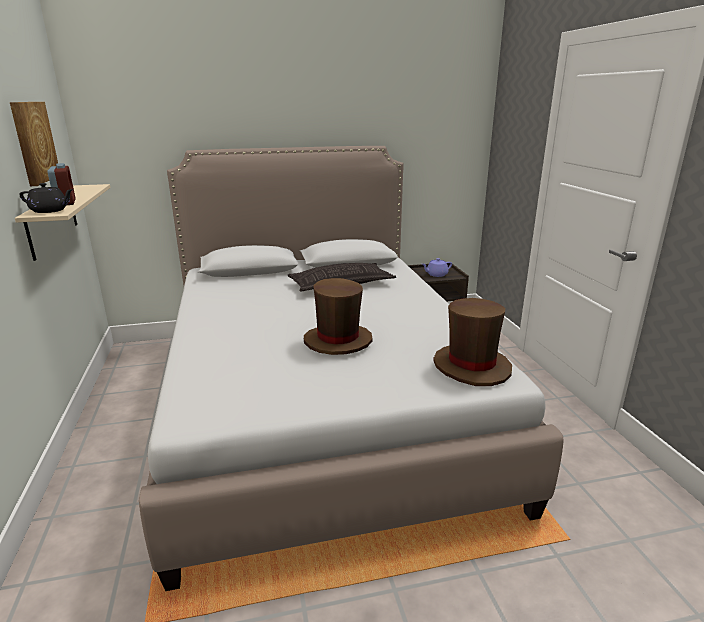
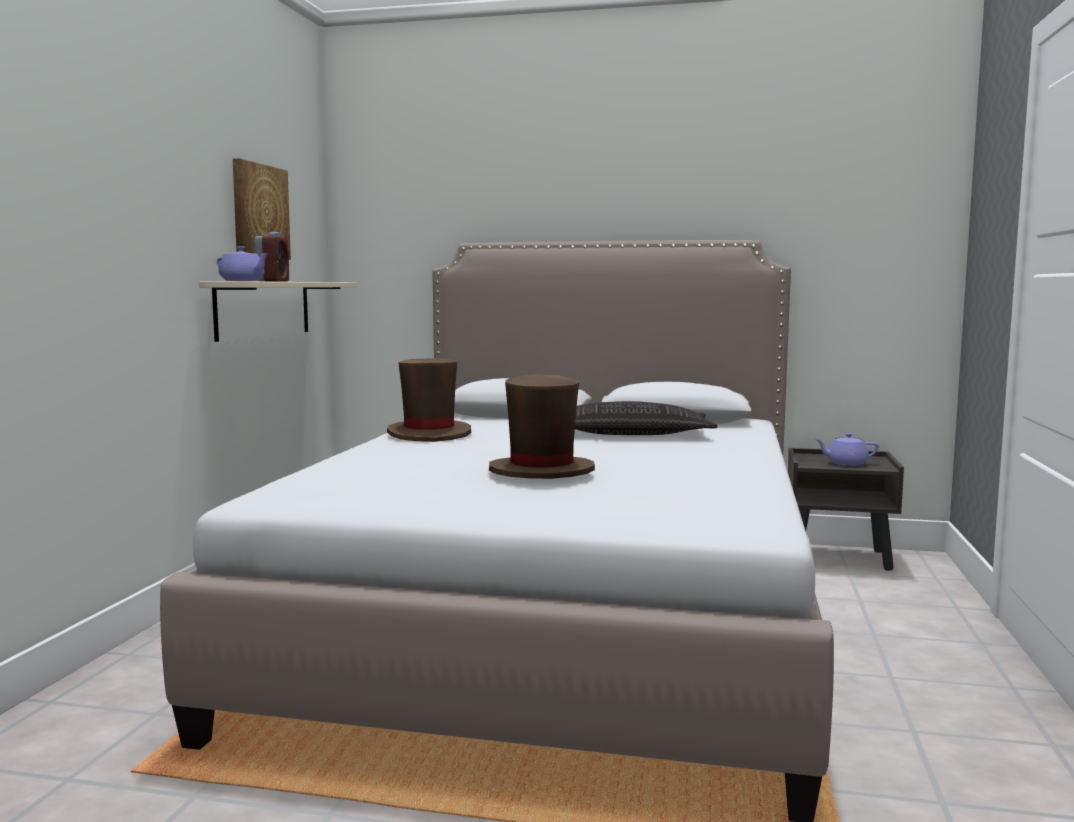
camera: 25 degrees right, 15 degrees down
black teapot [19,183,74,213] -> purple teapot [217,246,269,281]
brown hat [433,298,512,386] -> brown hat moved to [387,359,471,442]

